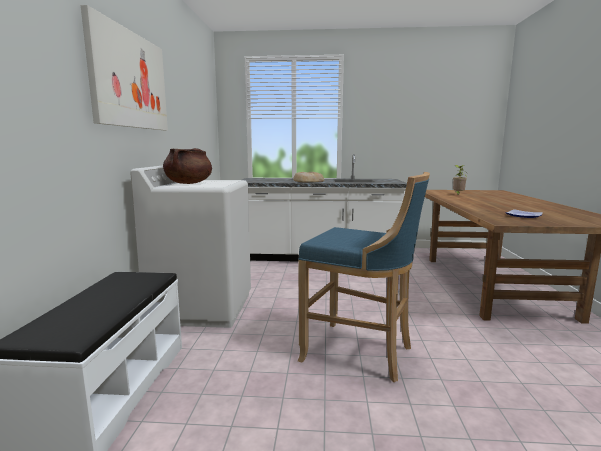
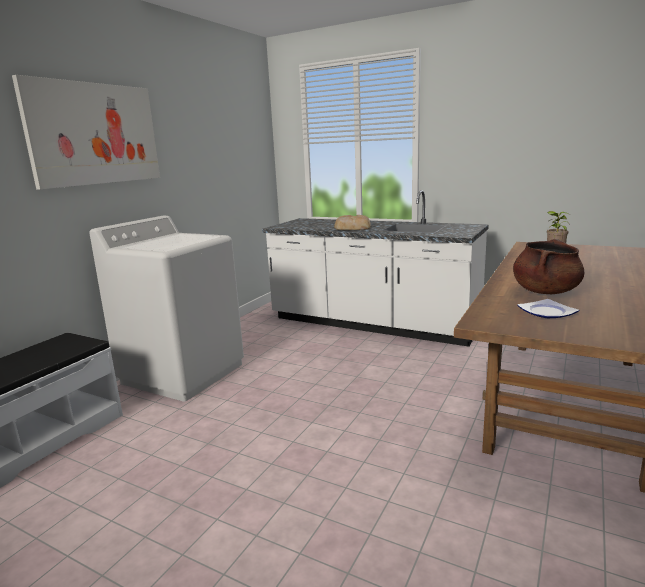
camera: 25 degrees right, 5 degrees up
brown cooking pot [163,148,212,184] -> brown cooking pot moved to [513,239,585,294]
blue stool [298,172,430,382] -> none

